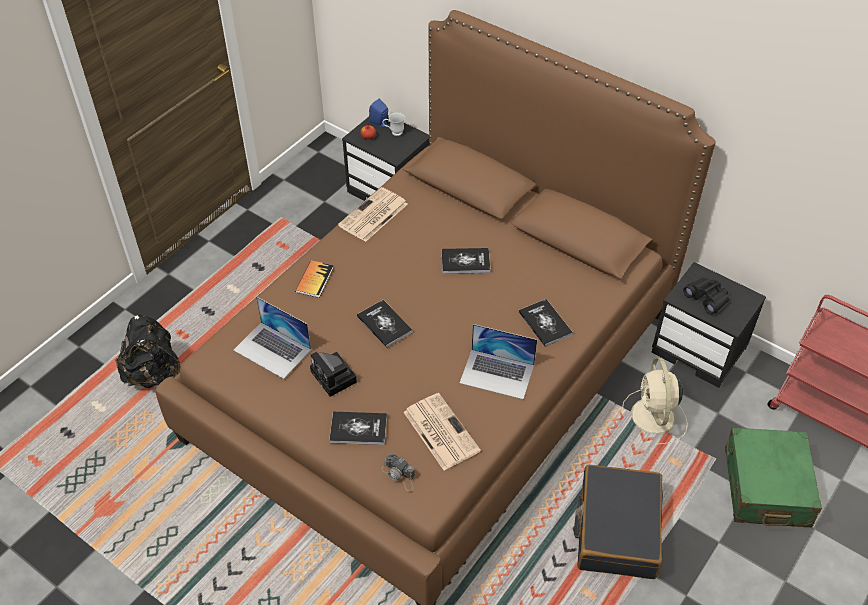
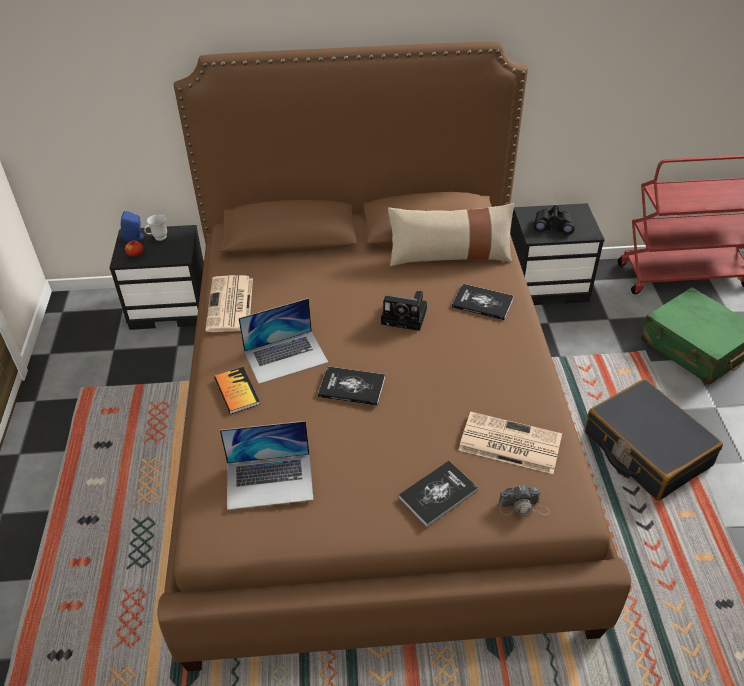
camera: 40 degrees left, 5 degrees down
black backpack [115,315,181,388] -> none
camera [310,352,357,397] -> camera moved to [381,291,427,331]
book [441,248,490,274] -> none
laptop [460,324,537,399] -> laptop moved to [238,298,329,384]
beige fan [621,358,688,444] -> none
none -> beige pillow [388,203,514,266]

